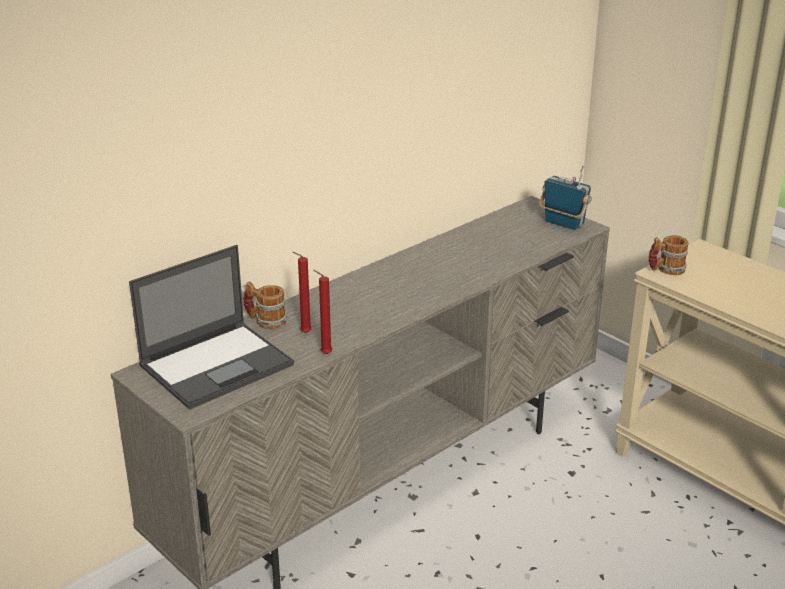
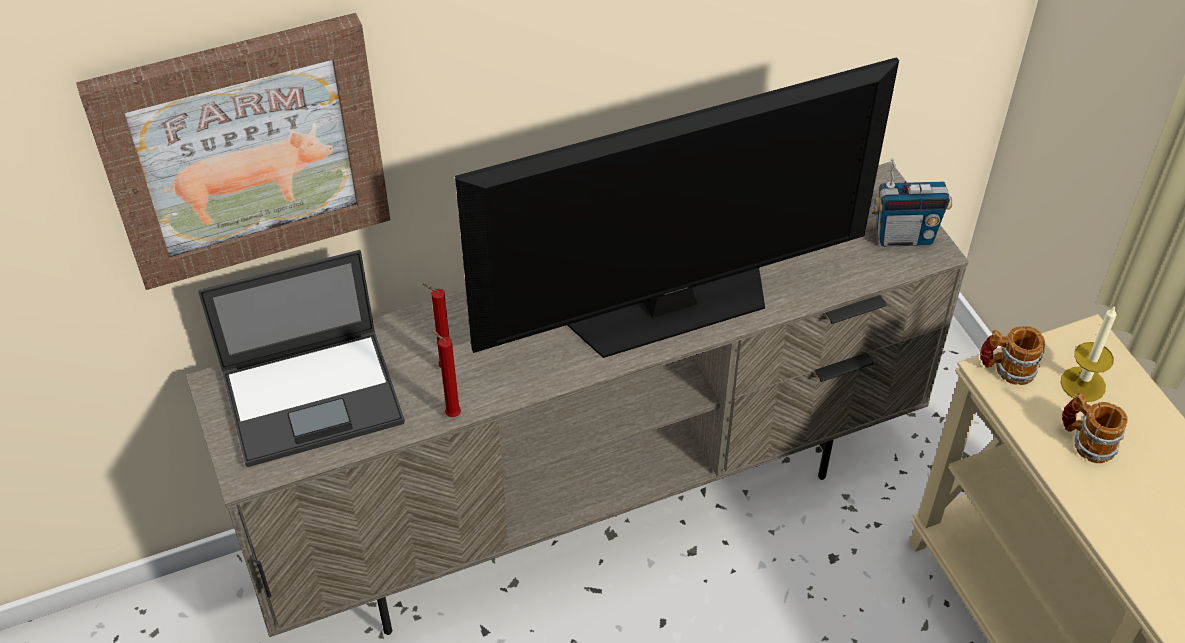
camera: 20 degrees right, 20 degrees up
mug [243,281,287,330] -> mug moved to [1062,393,1128,463]
radio [539,165,592,230] -> radio turned 120 degrees clockwise [871,158,952,247]
none -> picture [76,13,390,290]
none -> television [455,57,899,358]
none -> candle [1061,306,1117,402]

